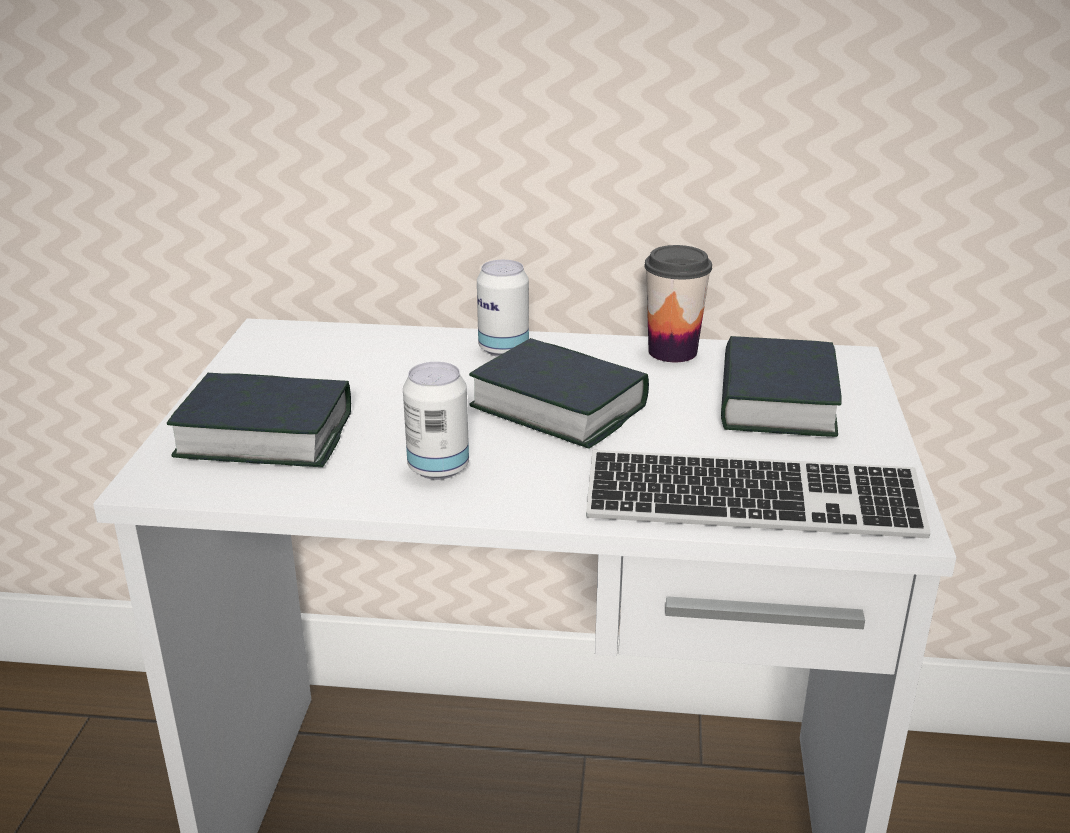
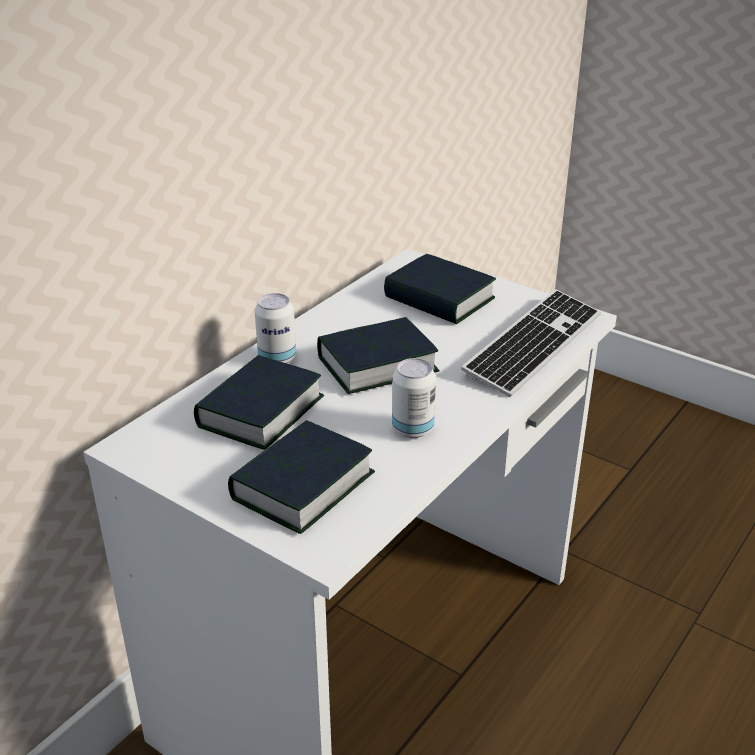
camera: 60 degrees left, 5 degrees up
cup [644,245,712,362] -> none
none -> book [194,355,324,450]

